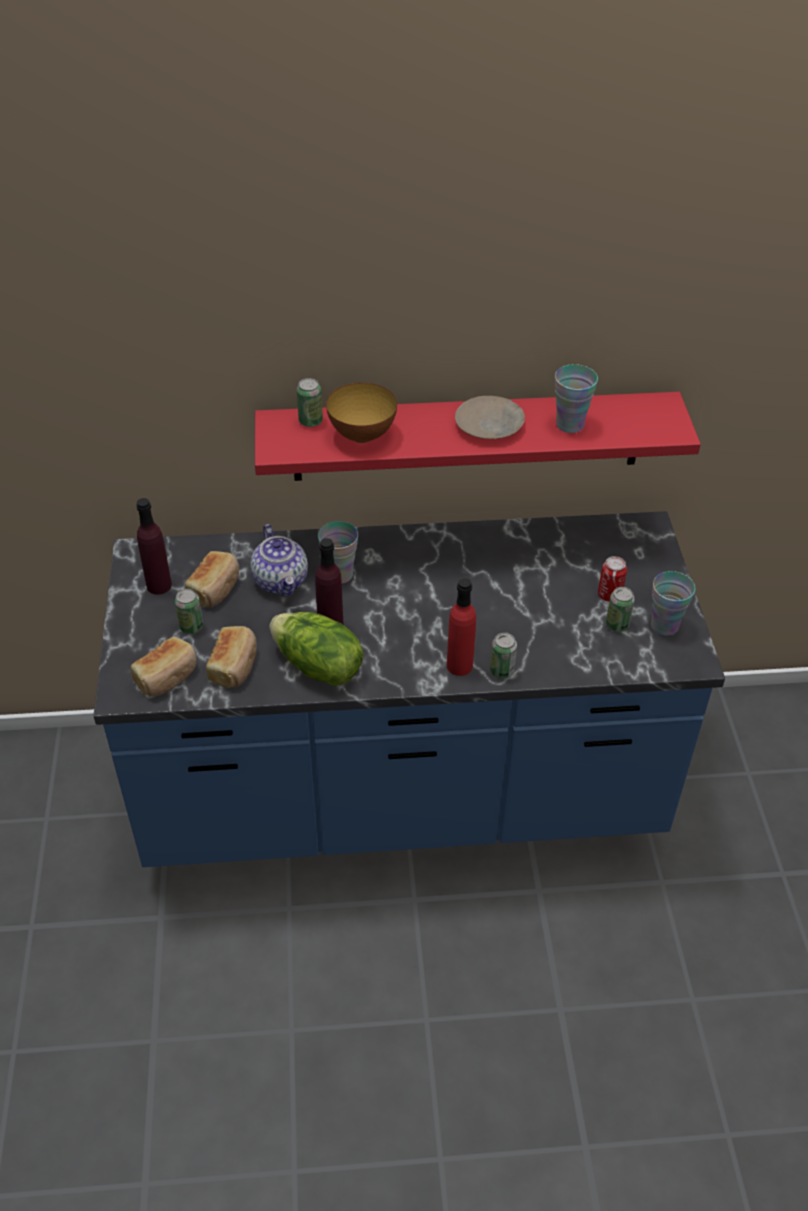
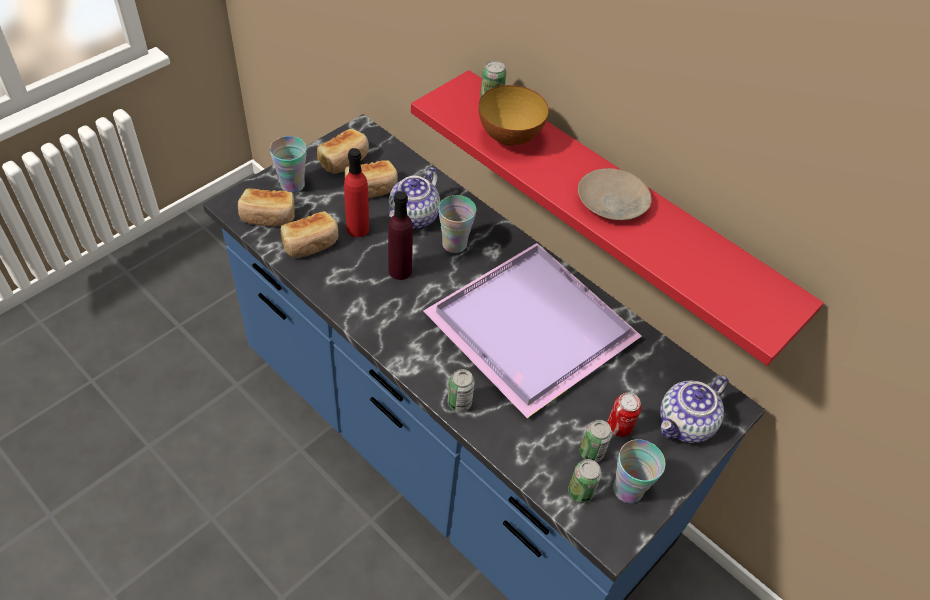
camera: 45 degrees right, 5 degrees up
purple bottle [136,498,172,595] -> bread [317,129,369,174]
can [175,589,203,634] -> can moved to [568,459,602,503]
lettuce [269,612,363,686] -> none
red bottle [447,578,476,676] -> red bottle moved to [344,148,369,237]
cup [555,364,598,433] -> cup moved to [270,136,307,193]
none -> purple tray [423,243,642,418]
none -> teapot [660,376,729,443]

